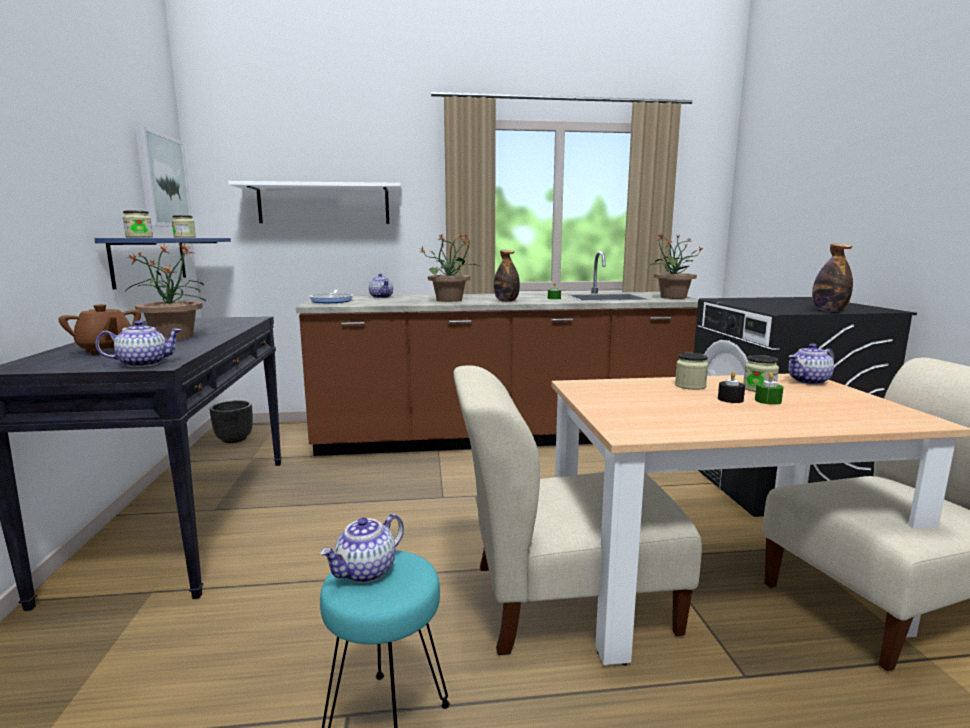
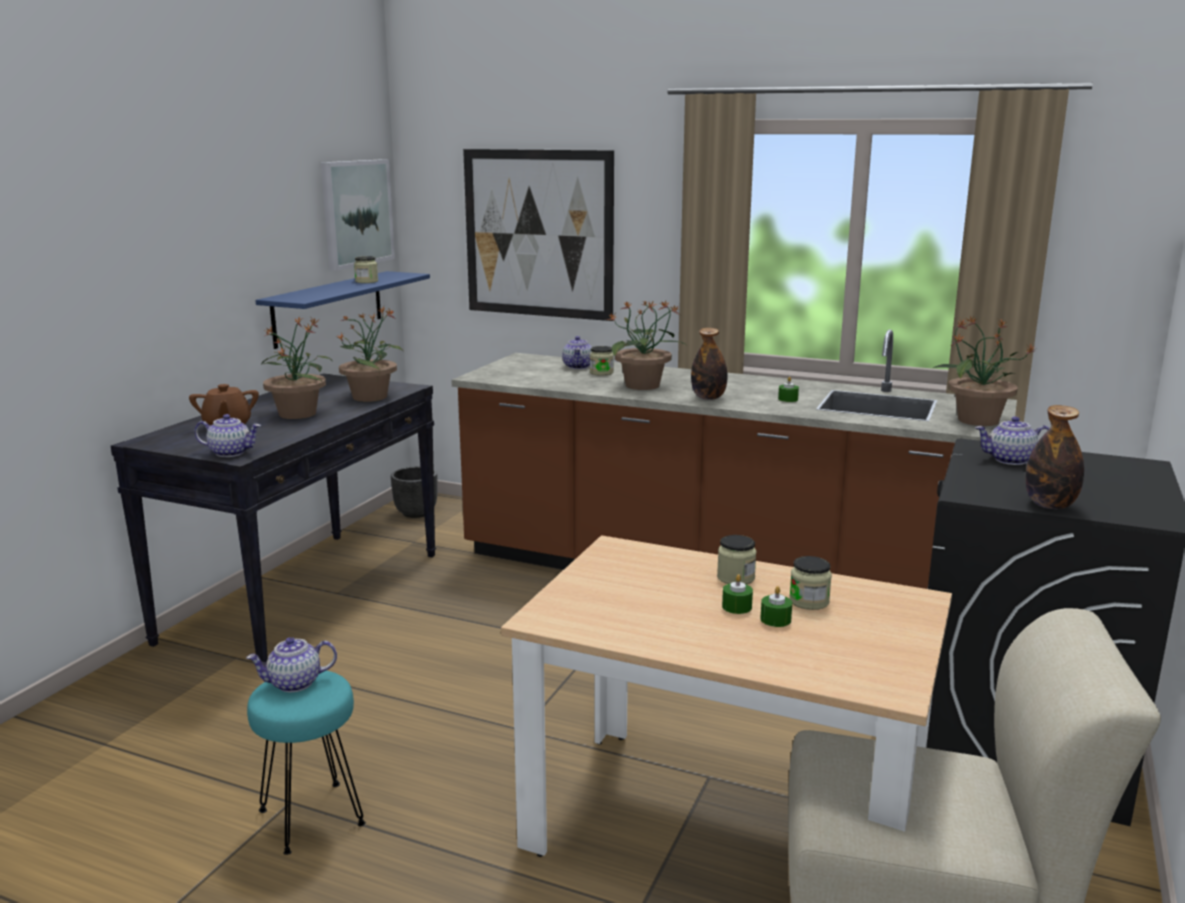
camera: 30 degrees right, 5 degrees up
jar [123,211,153,237] -> jar moved to [590,346,614,376]
white shelf [228,181,402,224] -> picture [463,149,614,321]
frying pan [309,290,353,303] -> none
beige chair [453,365,702,655] -> none
black candle [718,372,745,403] -> green candle [722,574,753,614]
teapot [788,344,834,385] -> teapot moved to [975,416,1050,465]
none -> potted plant [337,307,404,402]

